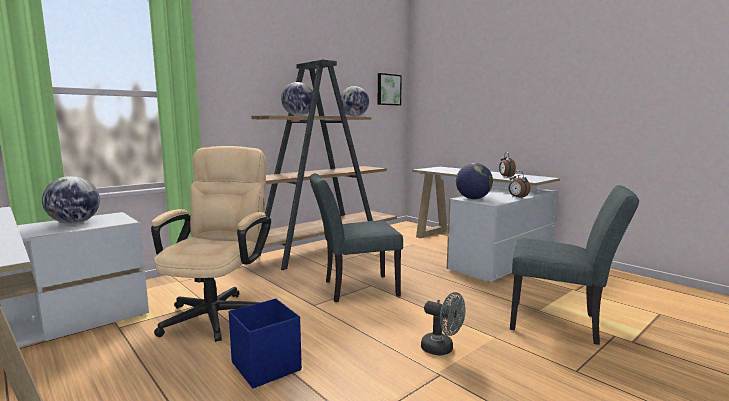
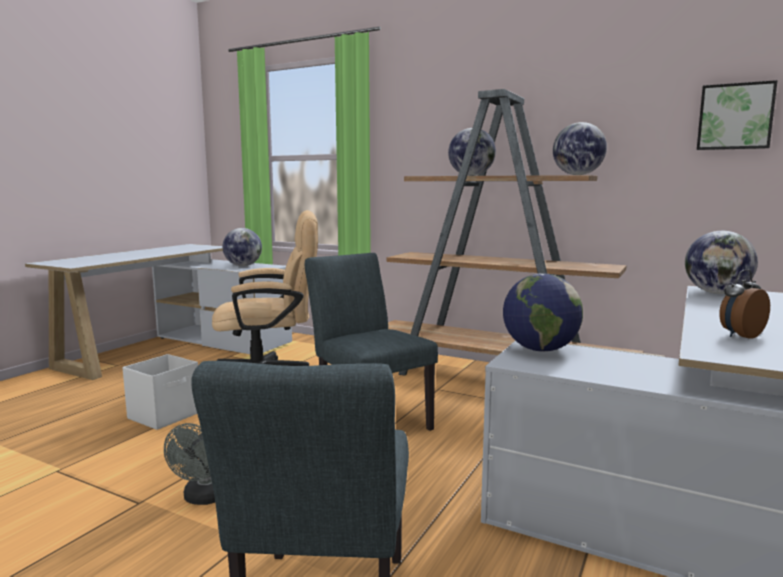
camera: 70 degrees right, 0 degrees up
blue storage box [229,298,302,388] -> white storage box [123,354,198,430]
alarm clock [508,171,530,198] -> none
none -> globe [685,231,758,294]

